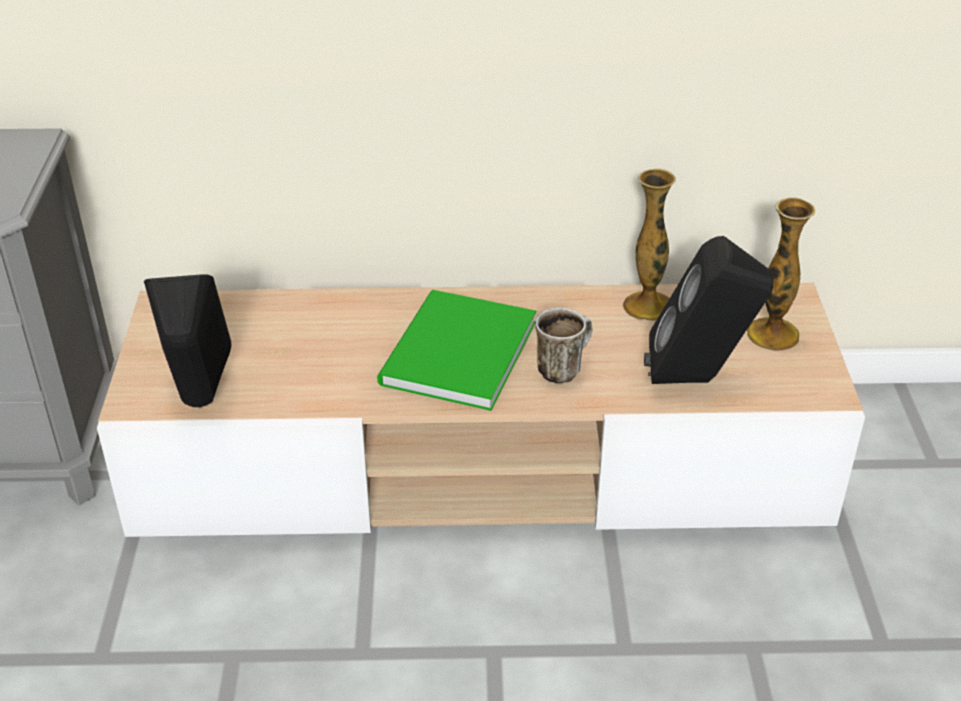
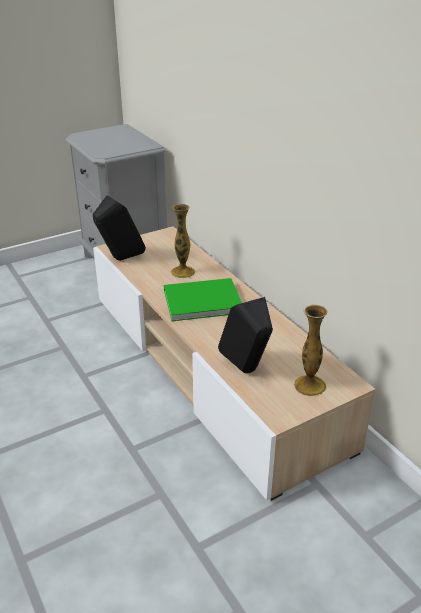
camera: 60 degrees right, 5 degrees down
mug [535,308,592,383] -> none
vase [623,168,676,321] -> vase moved to [171,204,195,278]

